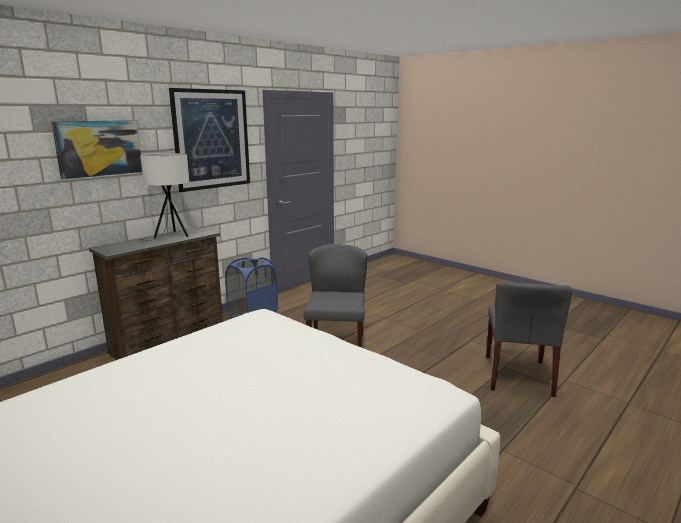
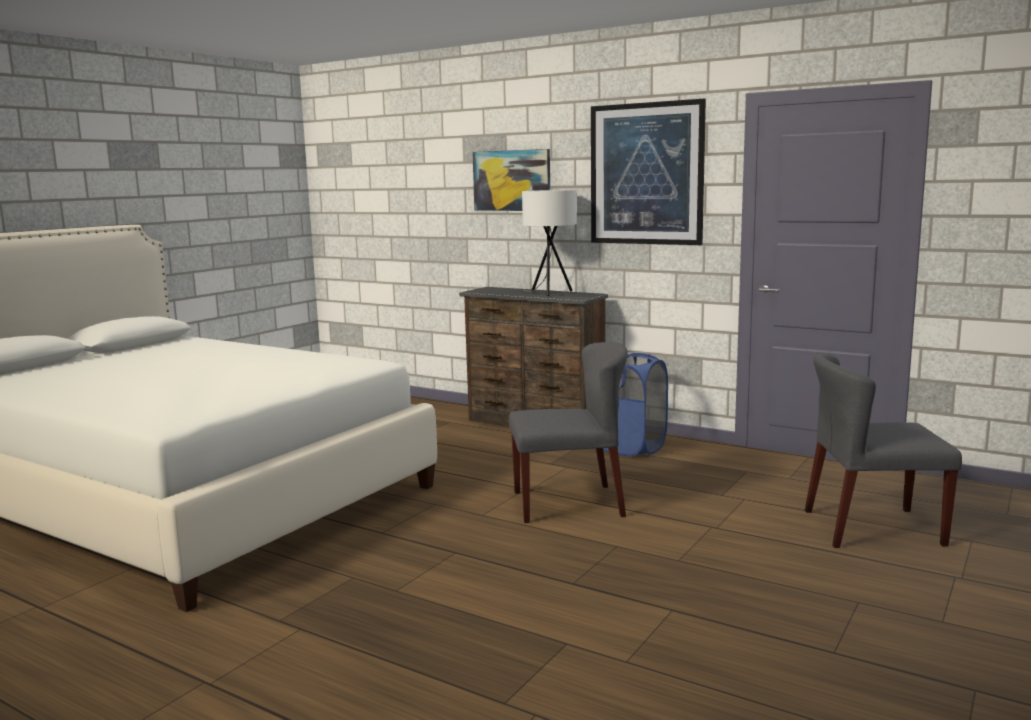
camera: 80 degrees right, 5 degrees down
grey chair [486,281,572,397] -> grey chair moved to [805,354,962,548]

